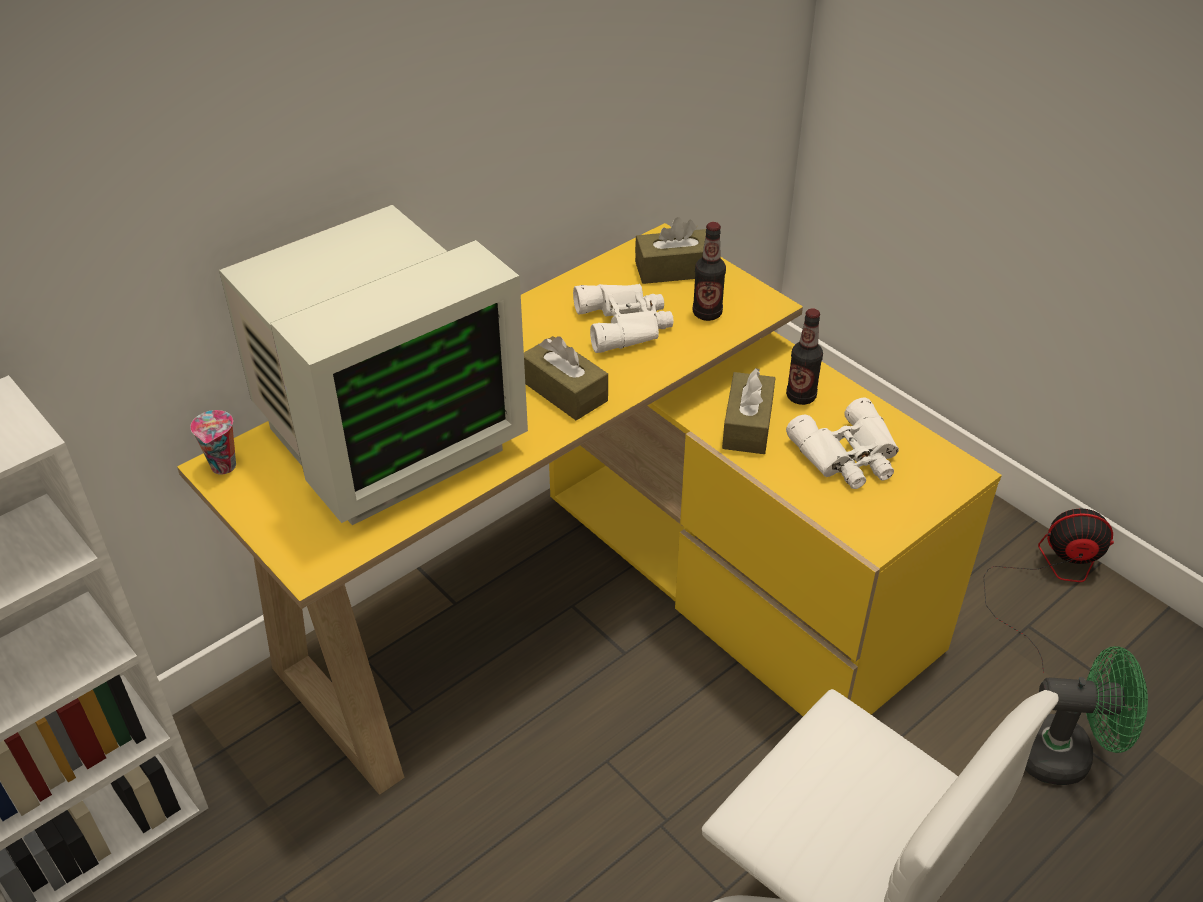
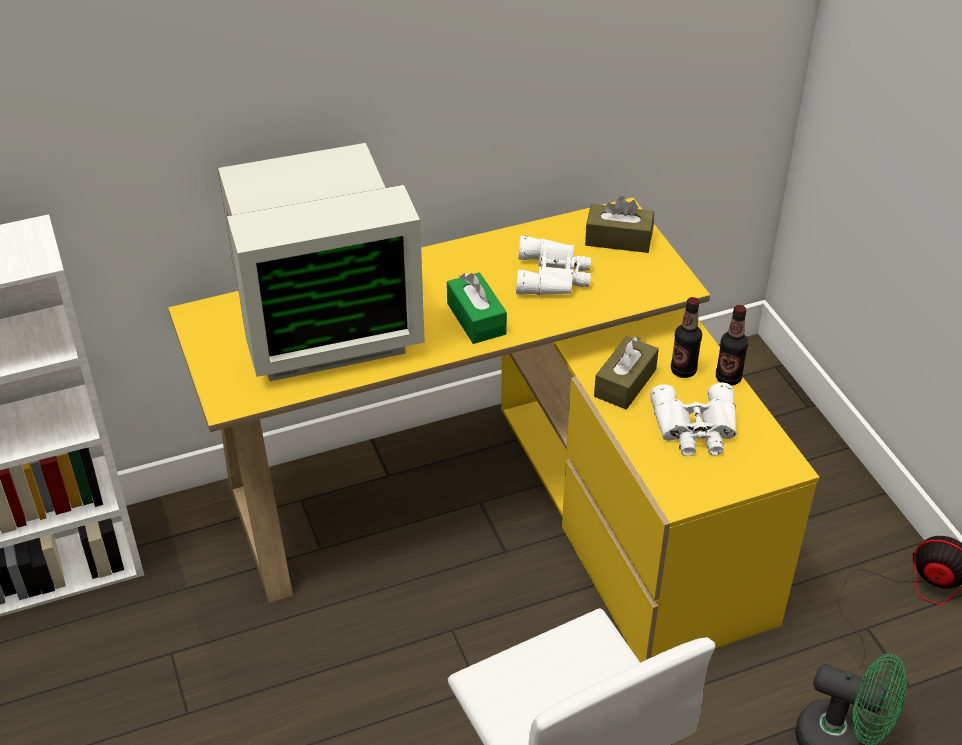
camera: 20 degrees right, 0 degrees up
cup [190,410,236,475] -> none
brown tissue box [524,336,608,420] -> green tissue box [447,272,507,344]
bottle [693,222,726,321] -> bottle moved to [716,305,748,386]

